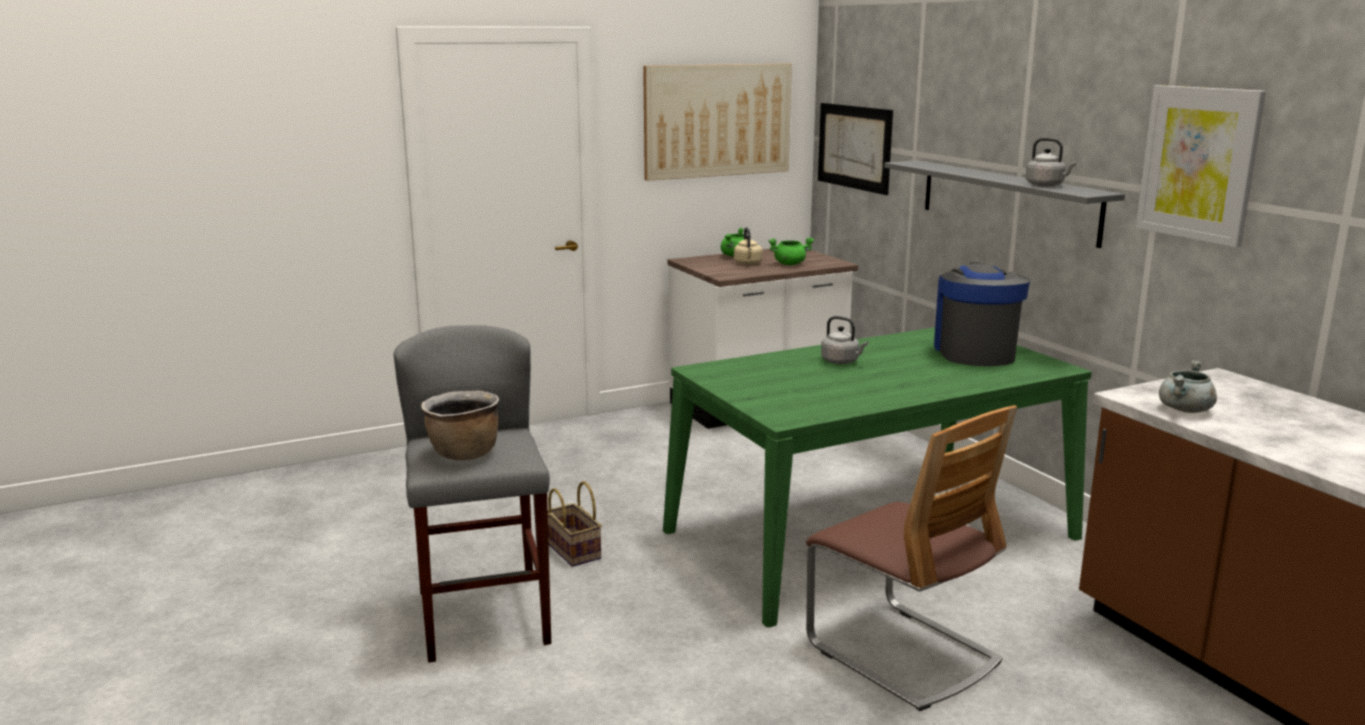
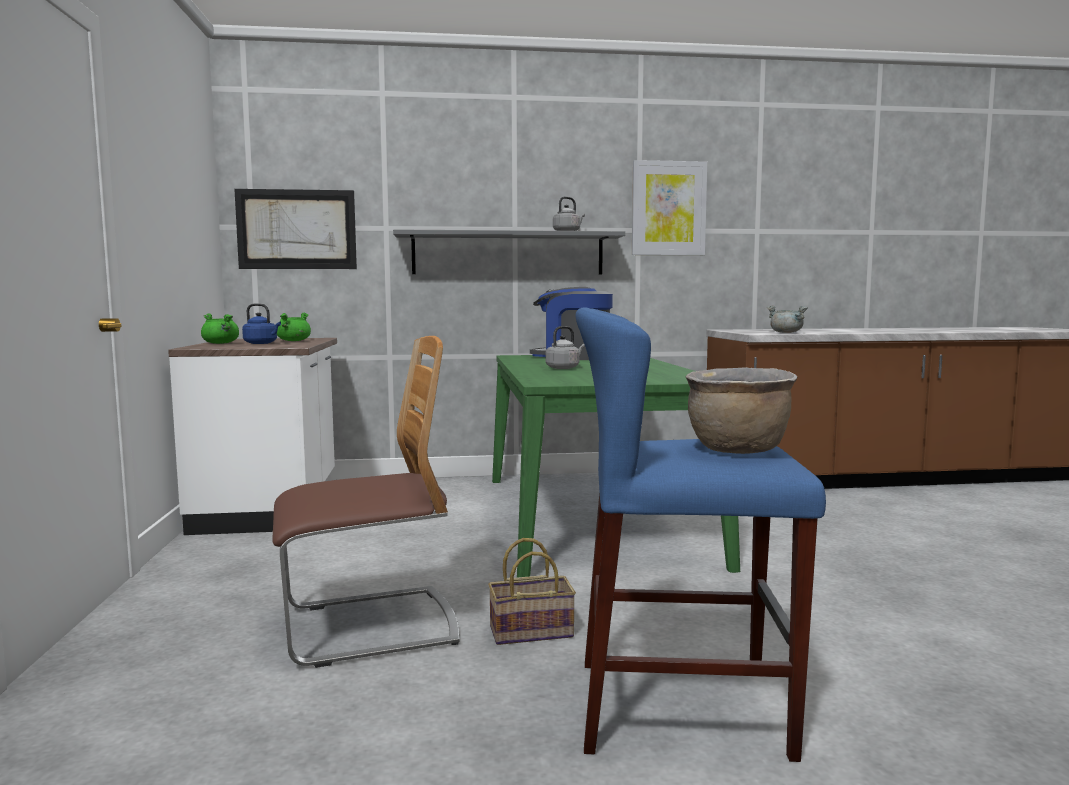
camera: 70 degrees left, 10 degrees down
grey stool [393,325,551,663] -> blue stool [575,307,826,762]
picture [643,64,792,181] -> none
beige kettle [734,227,763,265] -> blue kettle [242,303,281,344]
chair [806,405,1017,711] -> chair moved to [272,336,459,668]

